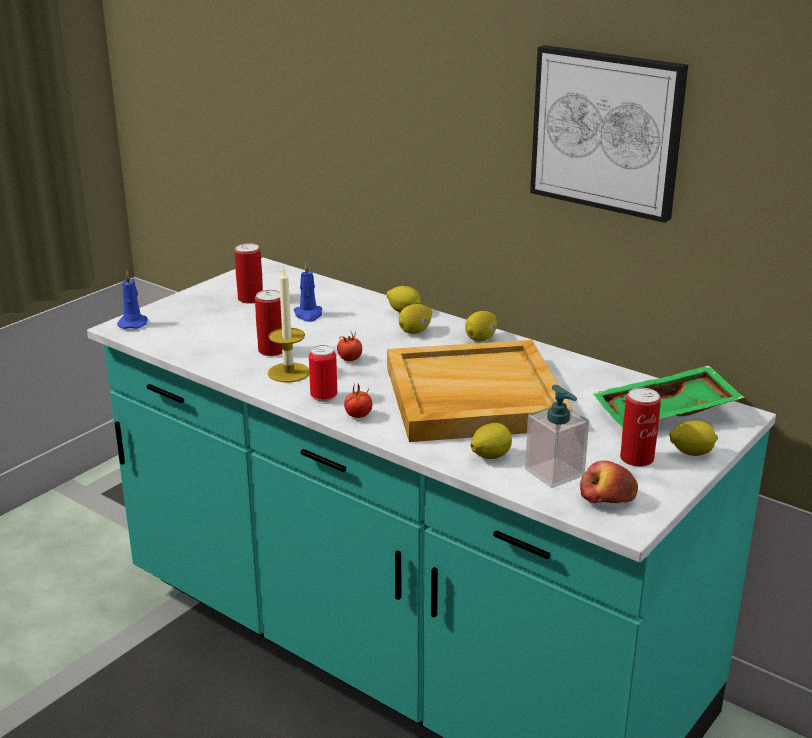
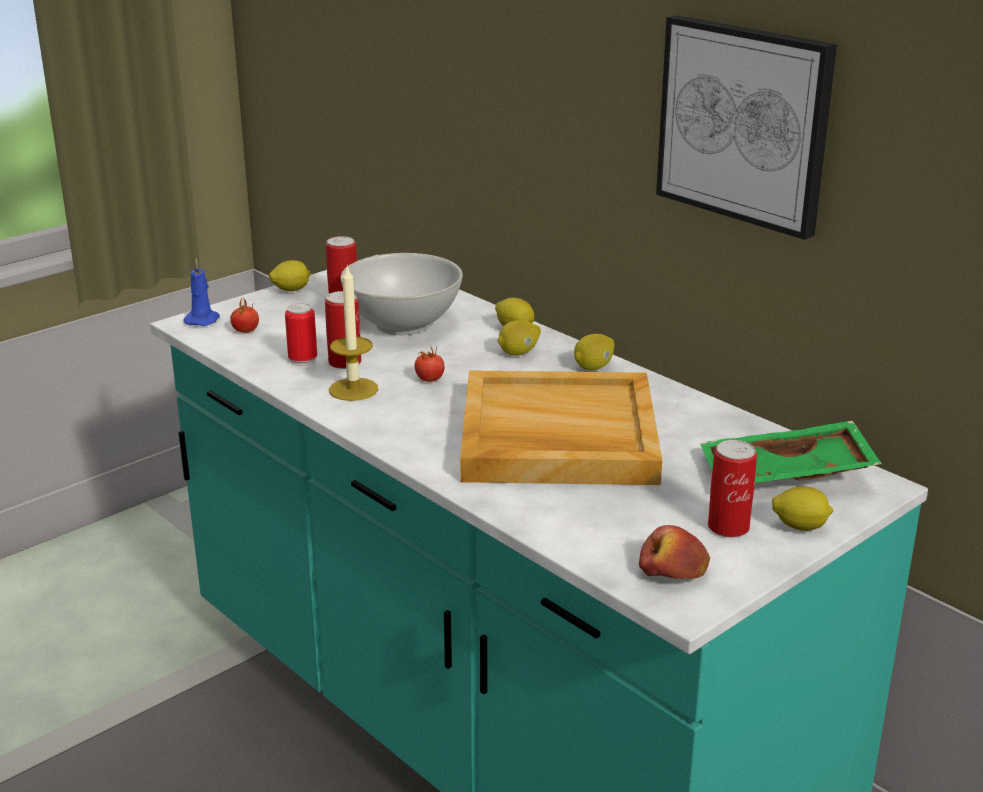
camera: 10 degrees right, 0 degrees up
blue candle [294,262,322,322] -> white bowl [341,253,463,335]
can [309,345,337,403] -> can moved to [285,303,317,366]
tomato [344,384,372,418] -> tomato moved to [230,298,259,333]
lemon [470,423,512,459] -> lemon moved to [269,260,311,291]
soap dispenser [525,385,589,488] -> none

